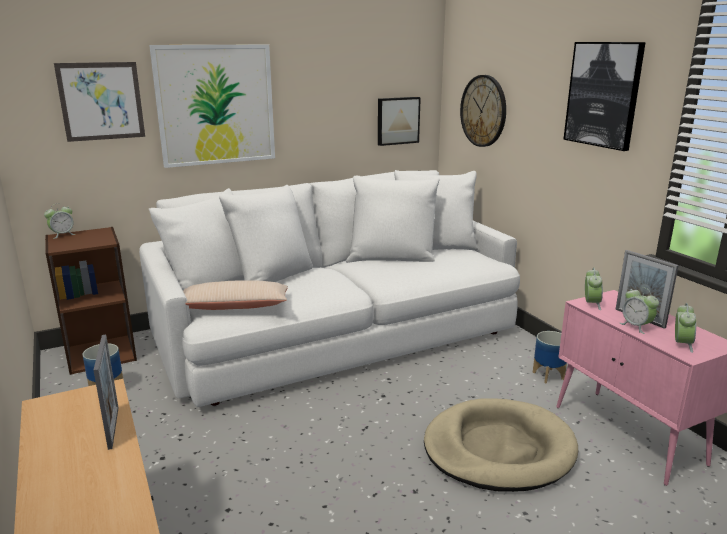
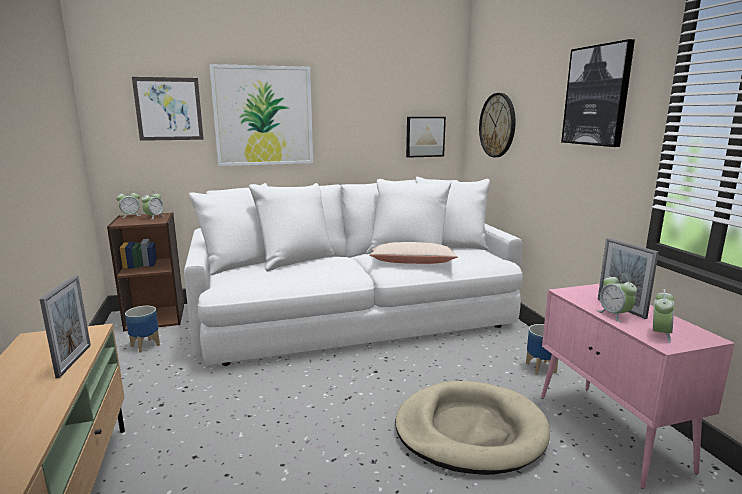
camera: 10 degrees right, 5 degrees down
beige pillow [183,280,288,310] -> beige pillow moved to [369,242,458,264]
alarm clock [585,267,603,310] -> alarm clock moved to [141,191,163,220]

